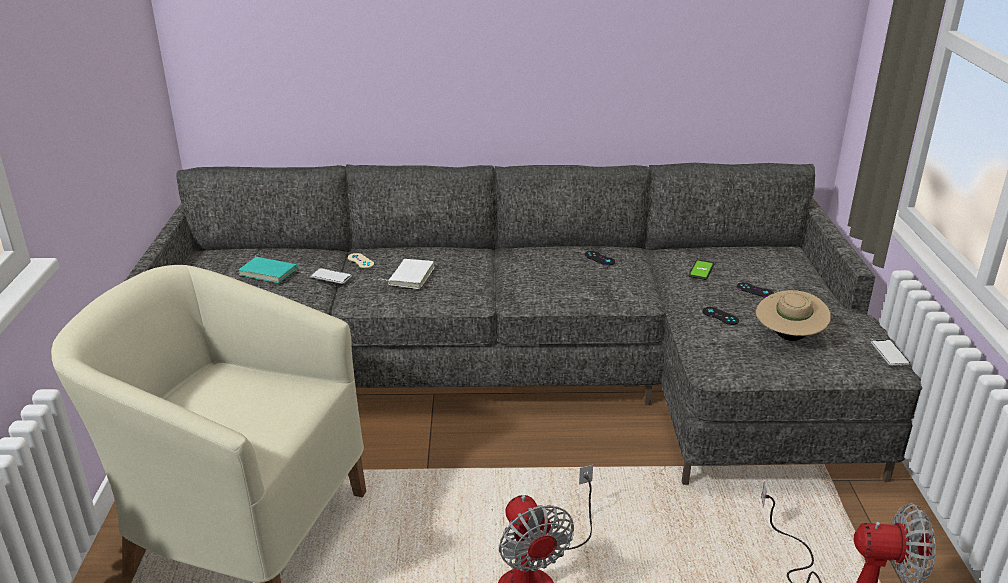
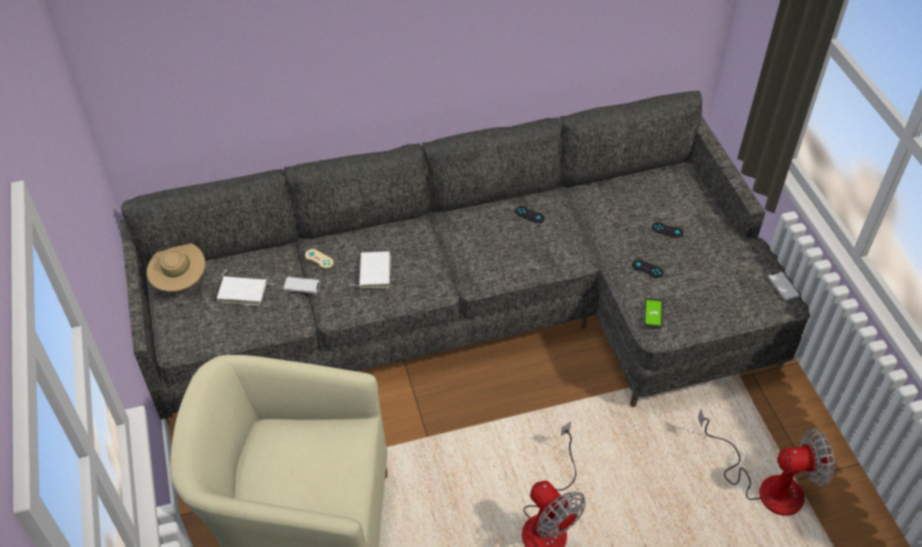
camera: 15 degrees left, 20 degrees up
turquoise book [239,253,297,283] -> white book [217,269,267,306]
phone [688,259,714,280] -> phone moved to [644,298,663,328]
beige hat [756,290,831,341] -> beige hat moved to [147,243,205,292]

